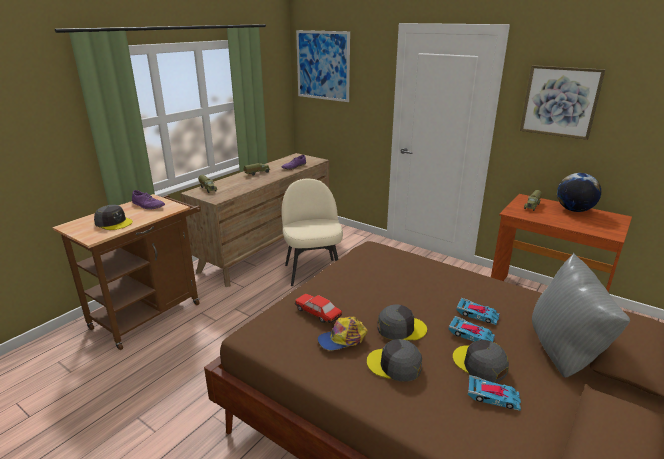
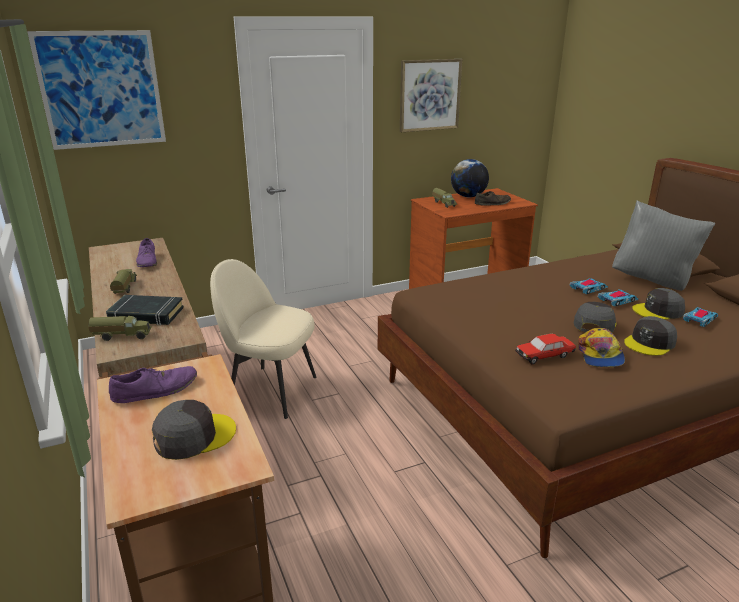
camera: 60 degrees left, 0 degrees up
none -> black book [106,295,184,325]
none -> brown shoe [475,191,511,206]

